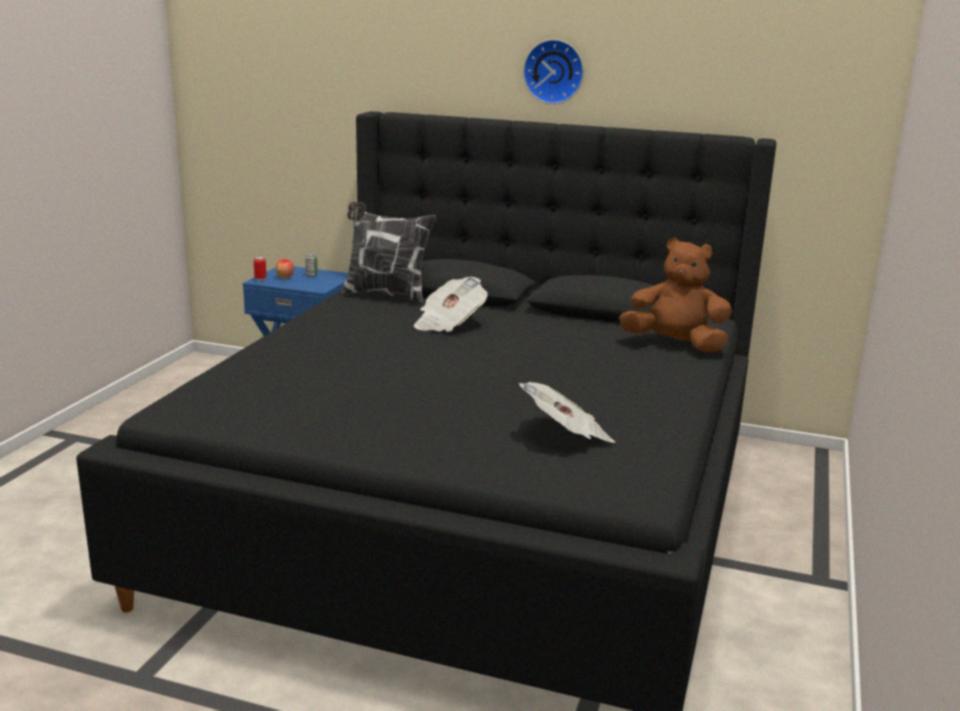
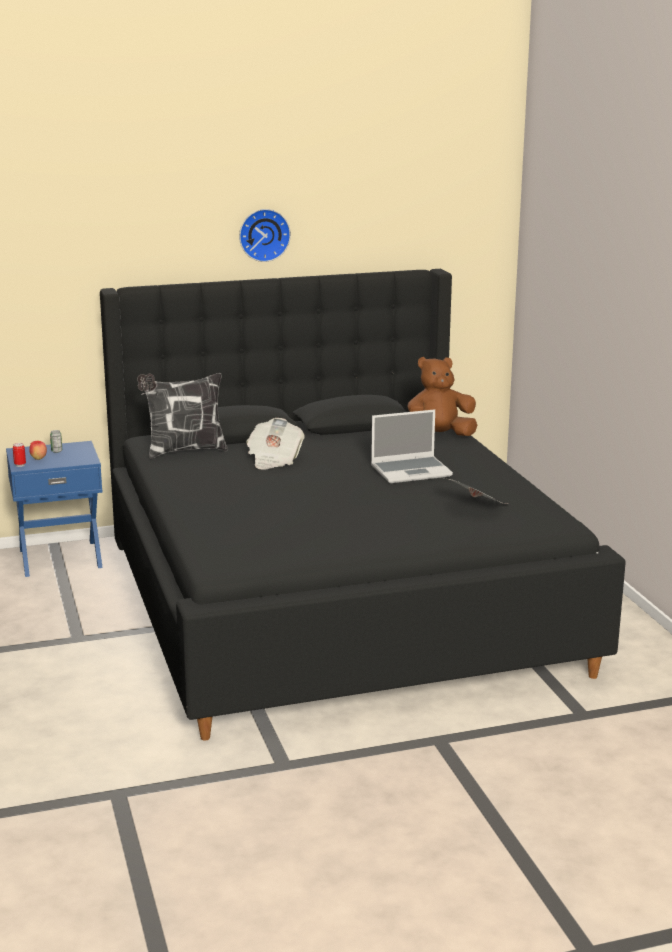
camera: 35 degrees left, 0 degrees up
none -> laptop [371,409,453,483]

